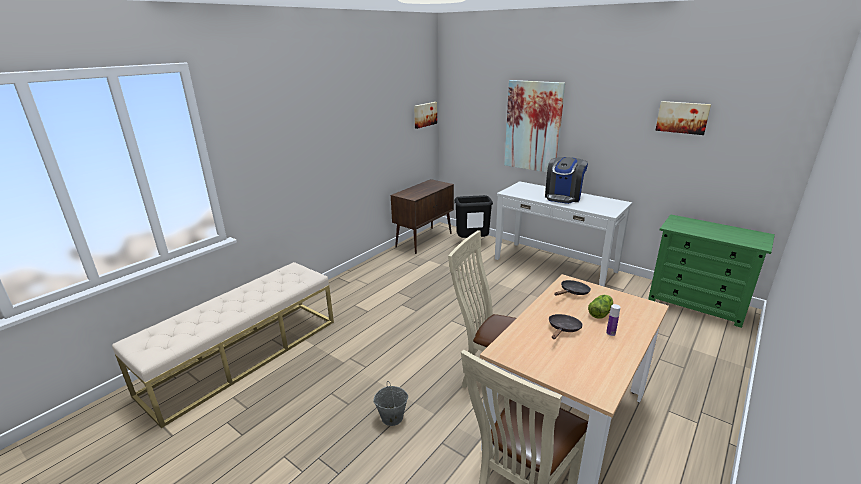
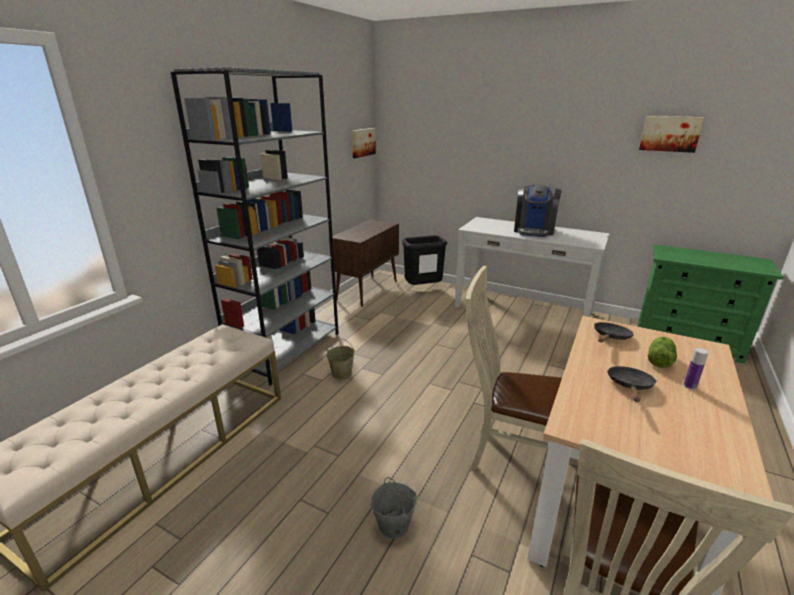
camera: 10 degrees left, 0 degrees up
picture [504,80,565,172] -> none
none -> grey bookcase [171,67,339,386]
none -> beige bucket [327,338,355,379]

